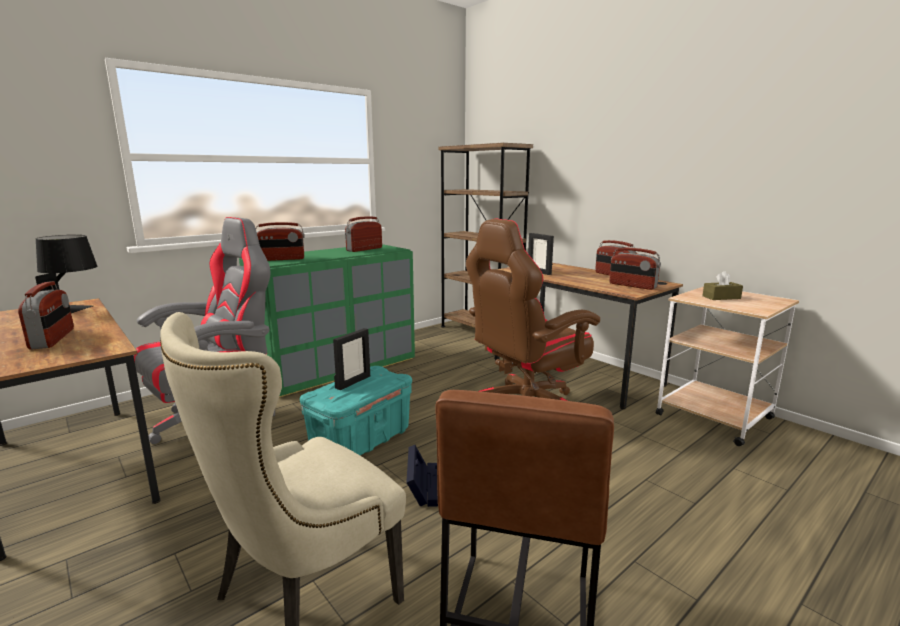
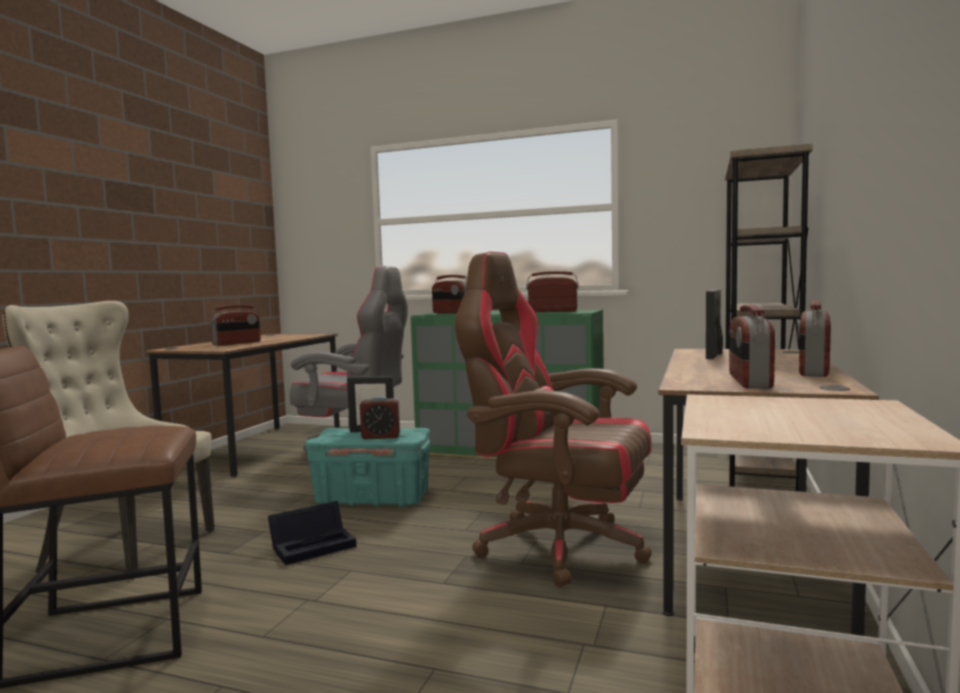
camera: 60 degrees right, 10 degrees down
black table lamp [35,235,97,313] -> none
brown tissue box [702,271,743,300] -> none
none -> alarm clock [360,396,400,439]

